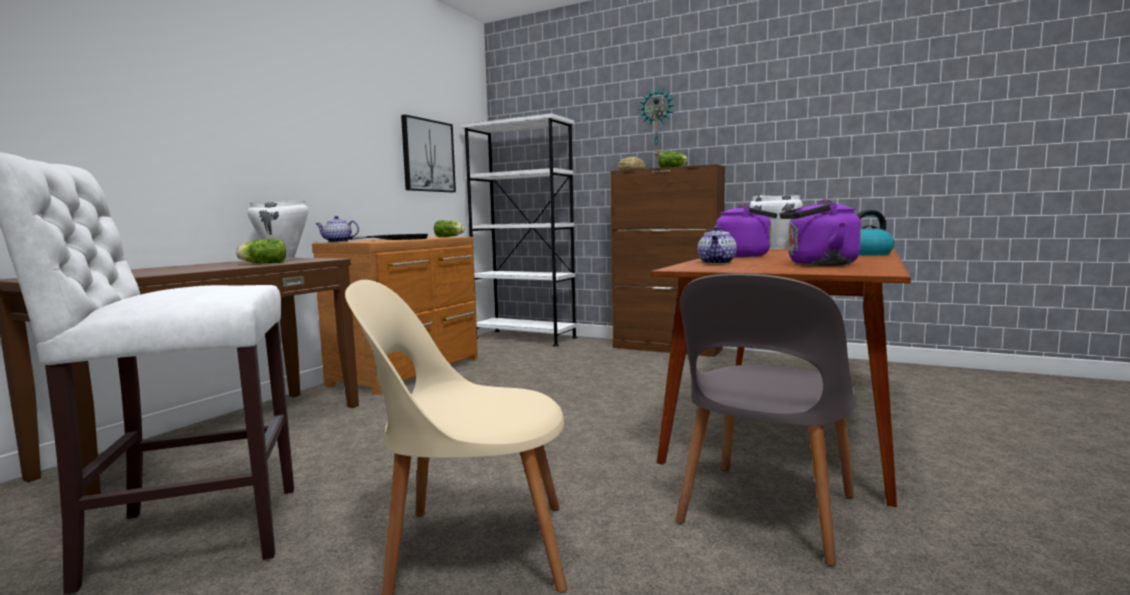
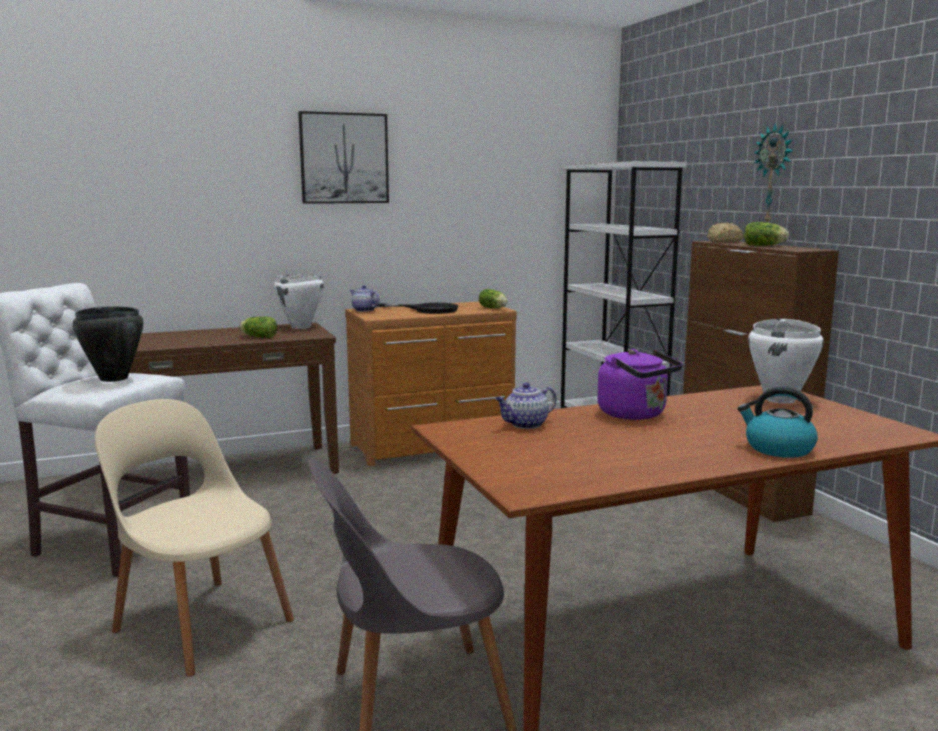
camera: 40 degrees right, 5 degrees up
picture [401,115,456,192] -> picture moved to [298,111,389,204]
purple kettle [779,199,861,266] -> none
none -> black cooking pot [72,306,143,382]

